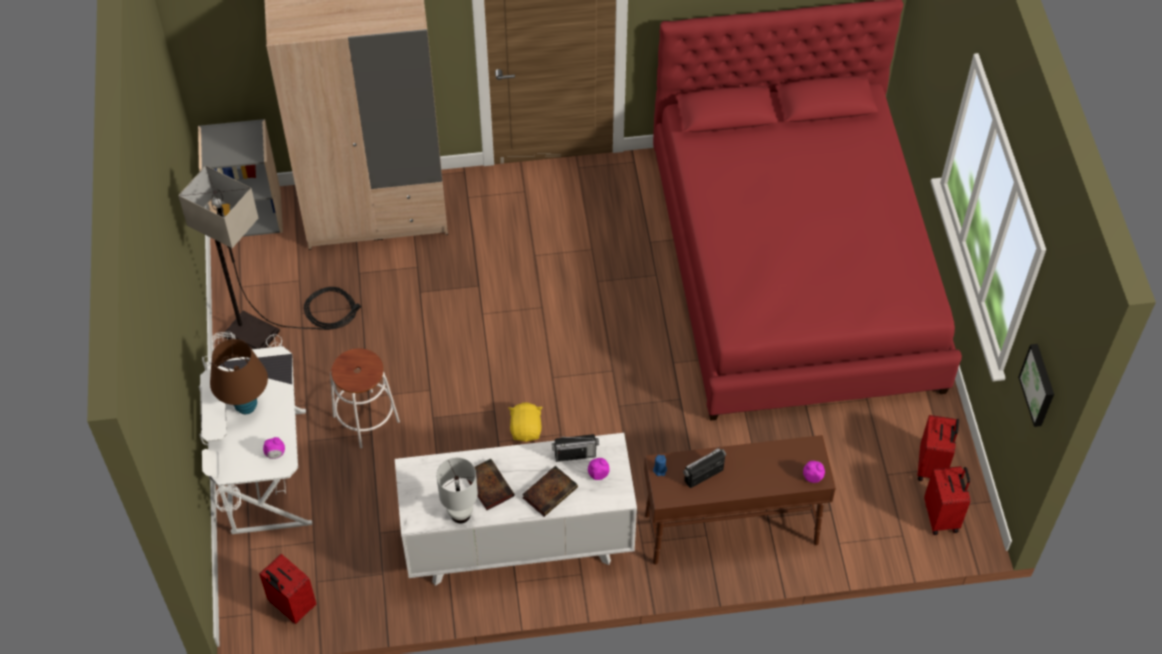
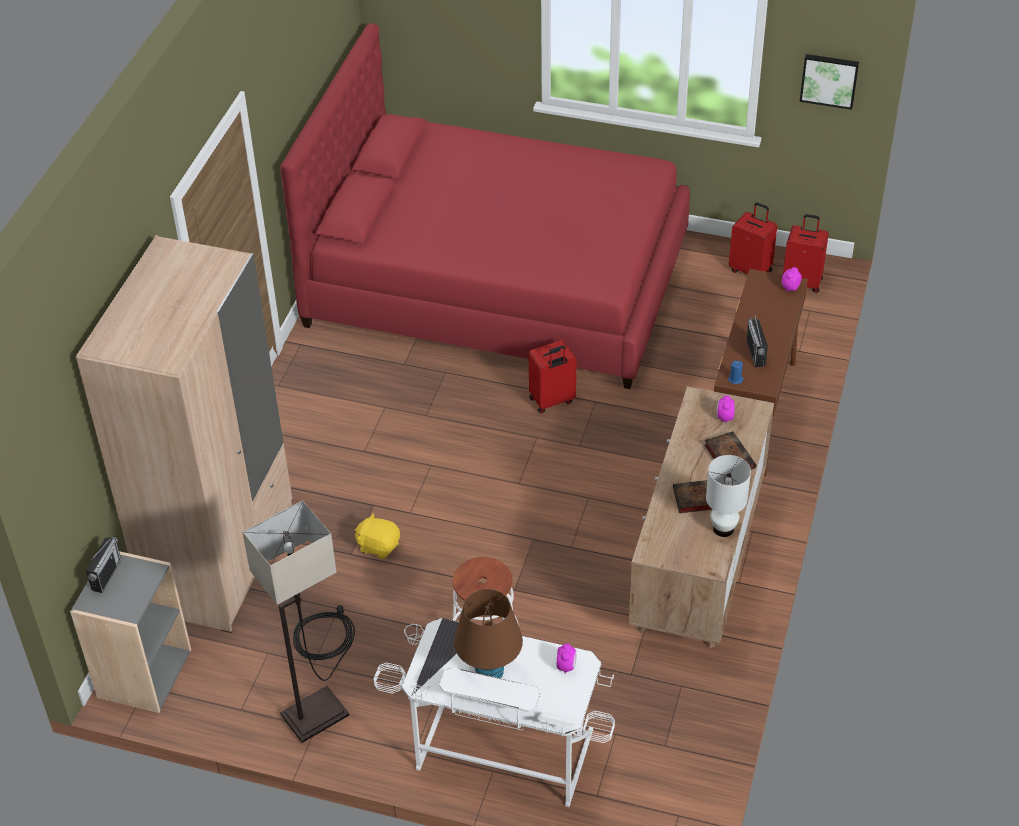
camera: 65 degrees left, 10 degrees down
red suitcase [259,554,316,624] -> red suitcase moved to [528,340,576,414]
white dresser [395,433,637,586] -> green dresser [629,387,774,648]
yellow plush toy [508,402,542,442] -> yellow plush toy moved to [354,513,400,559]
radio [552,434,599,462] -> radio moved to [86,537,121,593]

